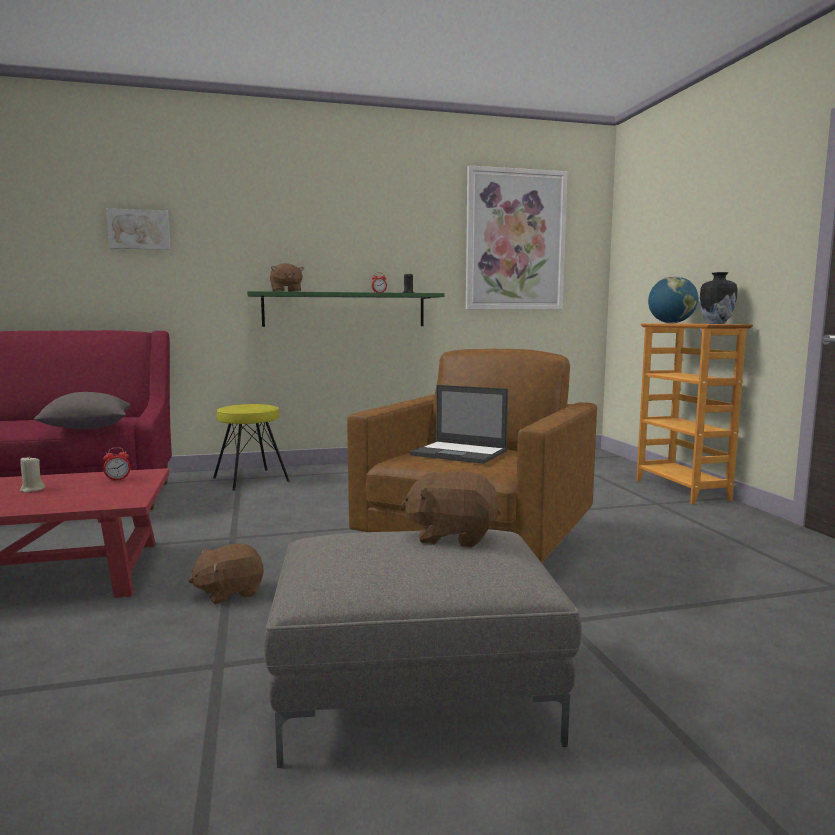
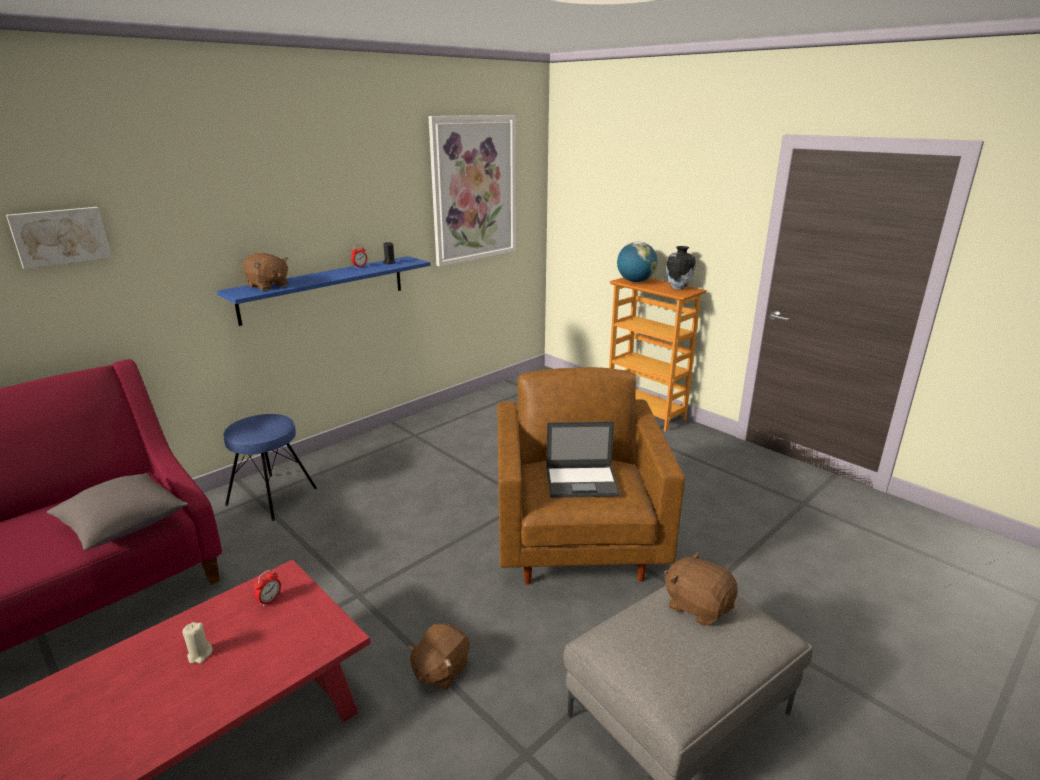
camera: 30 degrees left, 15 degrees up
yellow stool [213,404,290,491] -> blue stool [223,414,317,521]
green shelf [247,291,445,327] -> blue shelf [217,256,430,326]
brown plush toy [401,471,501,548] -> brown plush toy turned 60 degrees clockwise [664,552,738,626]

